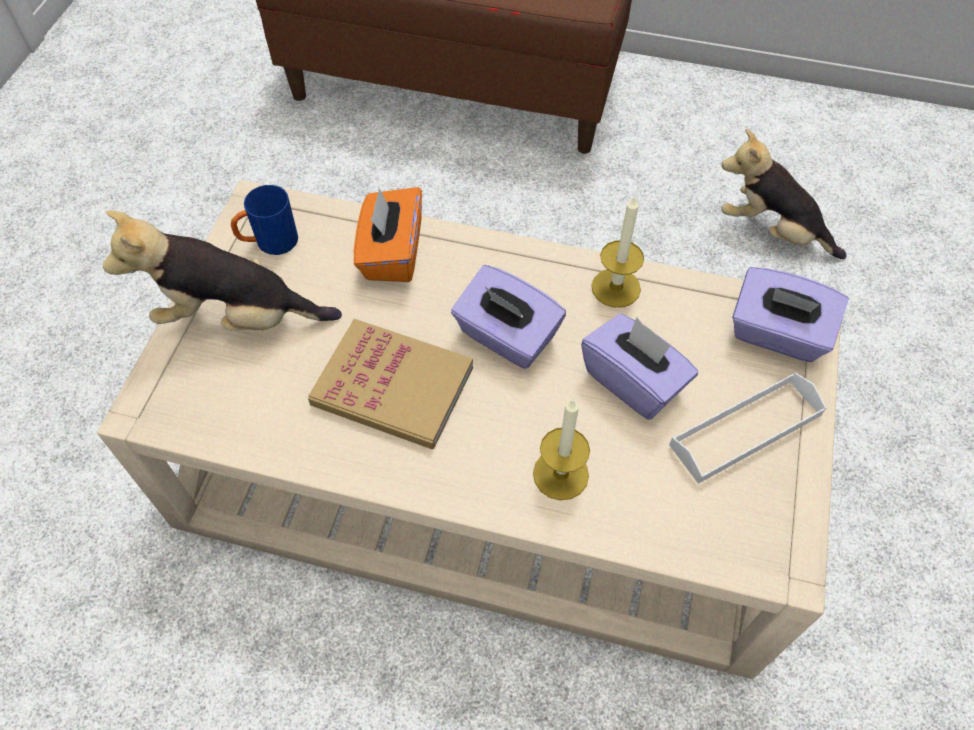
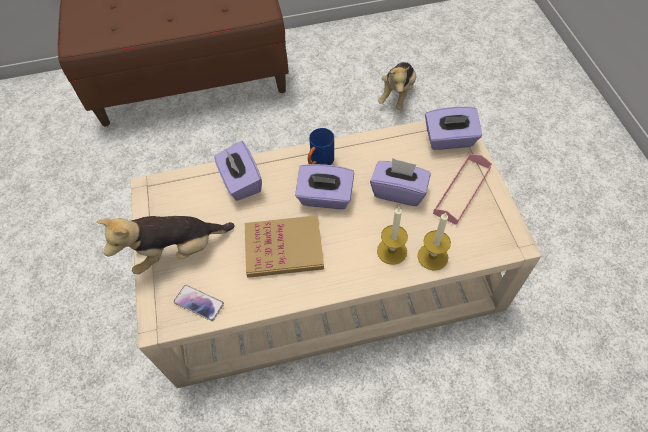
camera: 25 degrees left, 0 degrees up
blue mug [231,185,298,255] -> blue mug moved to [308,128,334,165]
orange tissue box [354,187,422,282] -> purple tissue box [214,141,262,201]
candle [591,195,644,308] -> candle moved to [417,213,451,271]
white tray [669,372,826,484] -> pink tray [433,154,492,225]
plush toy [721,129,847,259] -> plush toy turned 75 degrees counterclockwise [378,62,416,110]
none -> phone [174,285,224,321]

